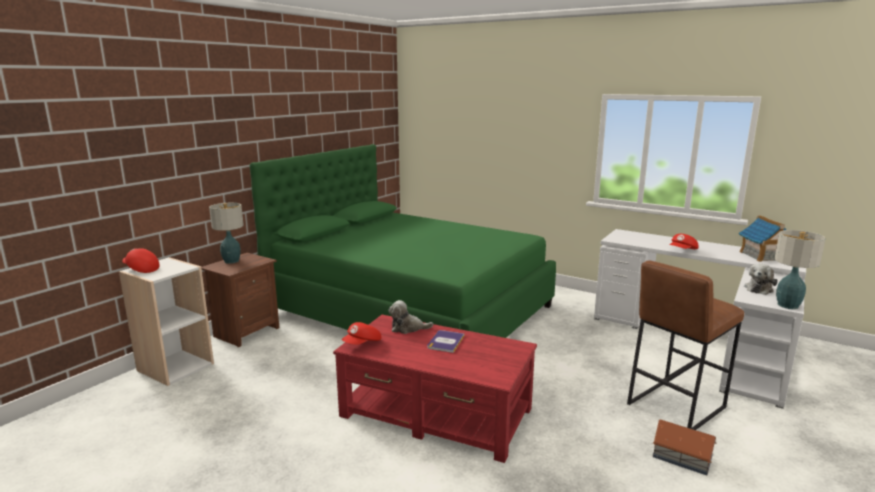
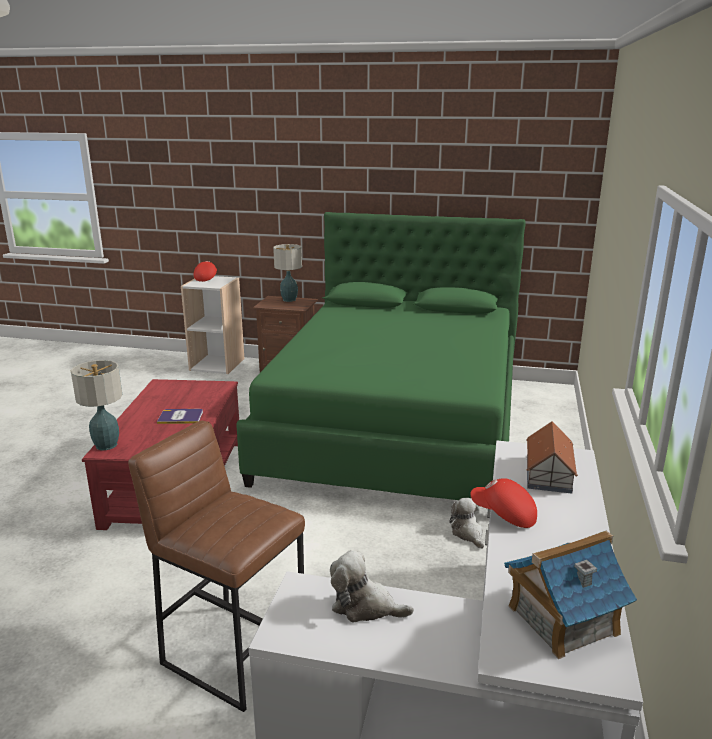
camera: 70 degrees right, 5 degrees up
red cap [341,322,382,345] -> none
plush toy [389,300,433,334] -> plush toy moved to [449,498,484,549]
toy house [653,420,716,476] -> toy house moved to [526,421,578,494]
table lamp [774,230,826,309] -> table lamp moved to [71,360,122,450]

